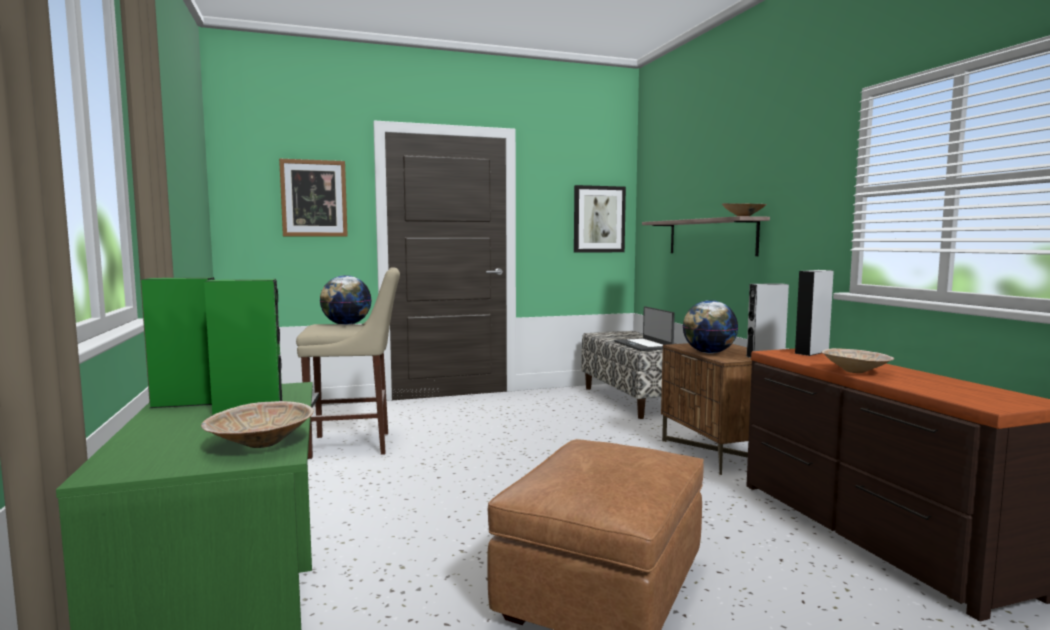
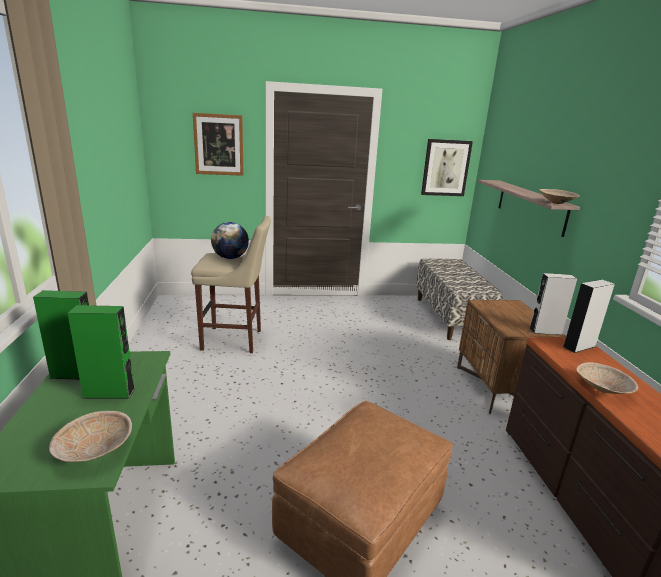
camera: 10 degrees right, 15 degrees up
laptop [614,306,675,351] -> none
globe [683,300,738,354] -> none

